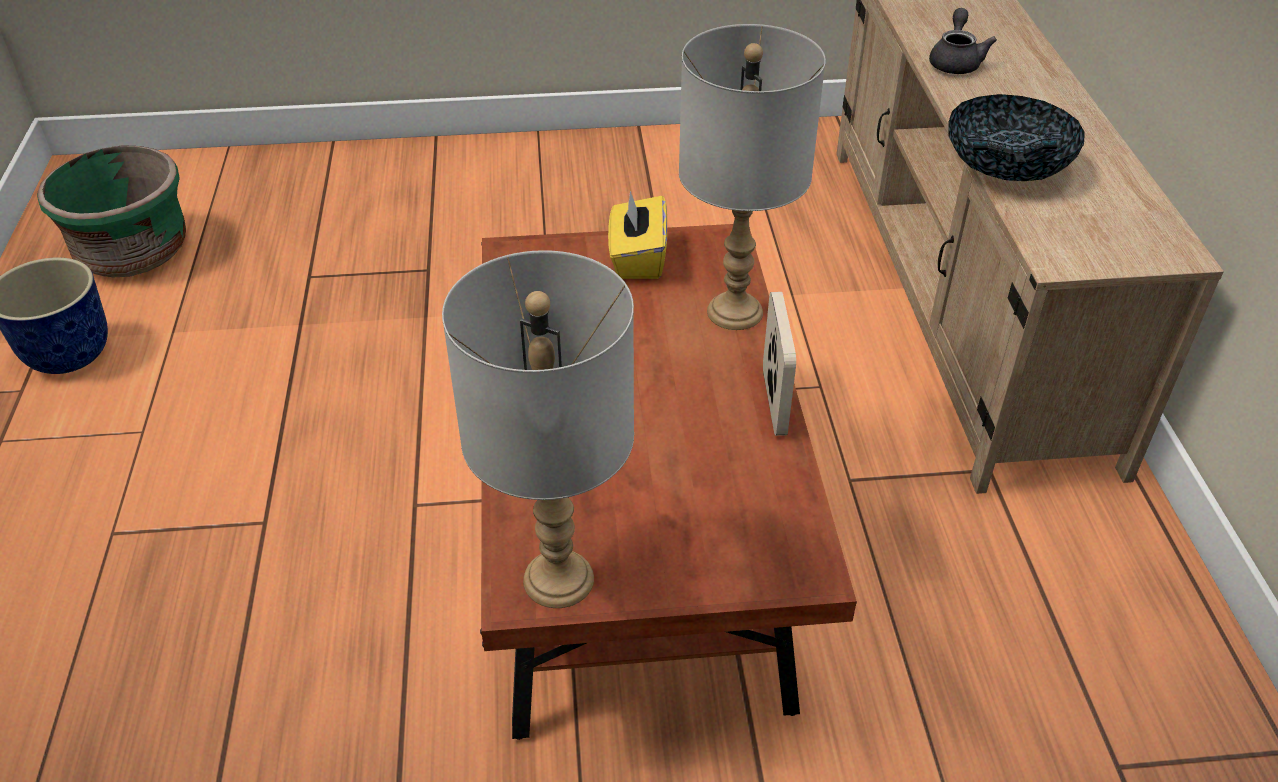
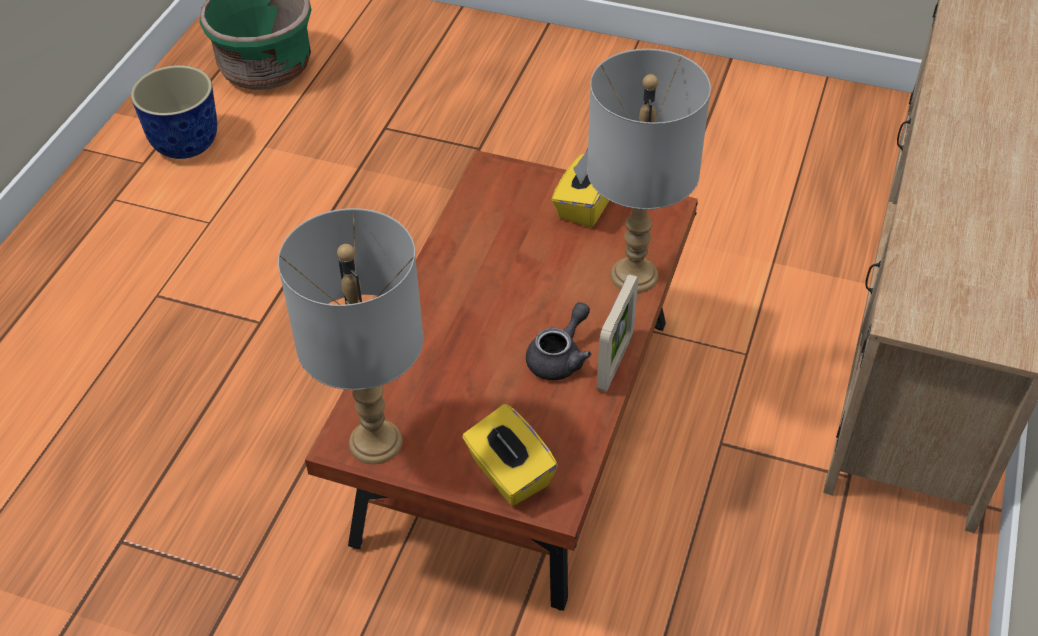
camera: 25 degrees right, 5 degrees up
grey teapot [929,8,997,74] -> grey teapot moved to [526,302,592,380]
bowl [948,94,1085,181] -> none
none -> yellow tissue box [462,404,558,506]

